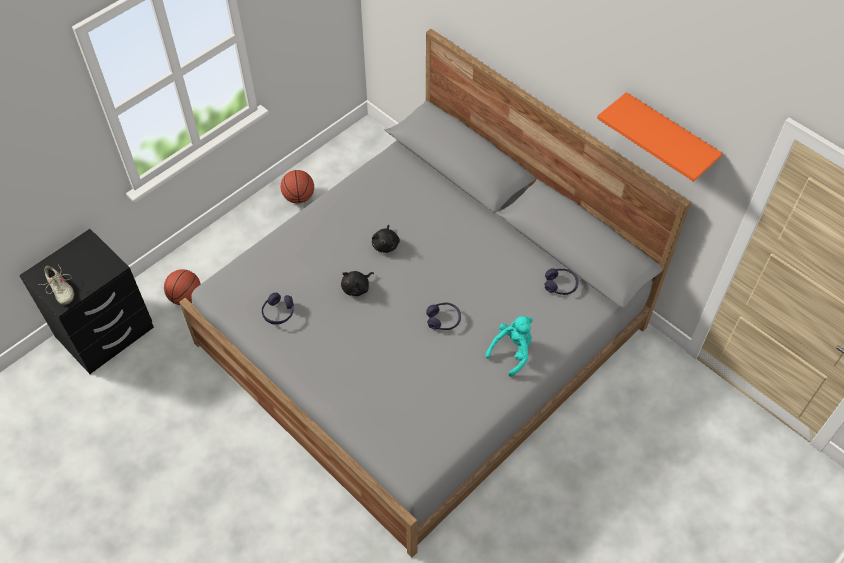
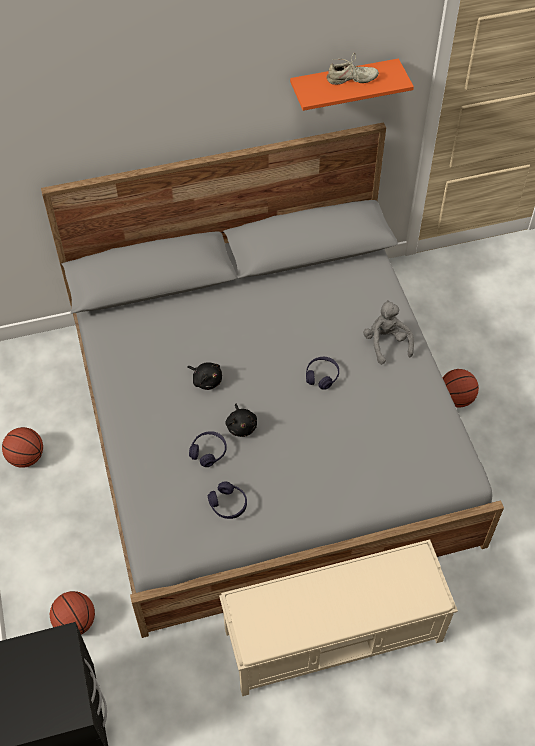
camera: 60 degrees left, 0 degrees up
beige shoe [38,265,74,305] -> beige shoe moved to [327,53,379,85]
turquoise plush toy [485,316,533,377] -> grey plush toy [363,300,414,364]
purple headphones [544,269,579,295] -> purple headphones moved to [189,431,227,467]
none -> beige bench [219,539,458,696]
none -> basketball [443,369,479,408]

